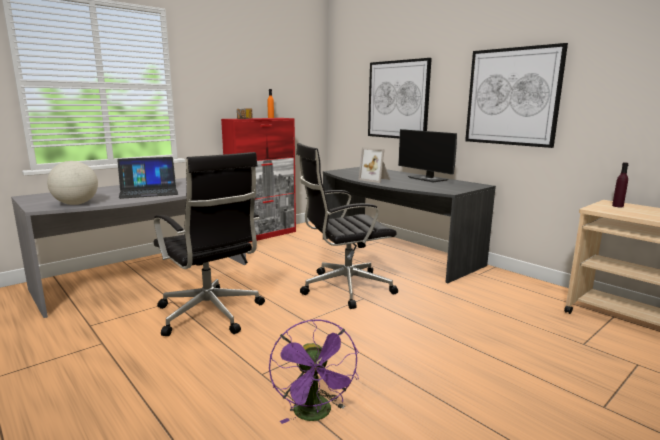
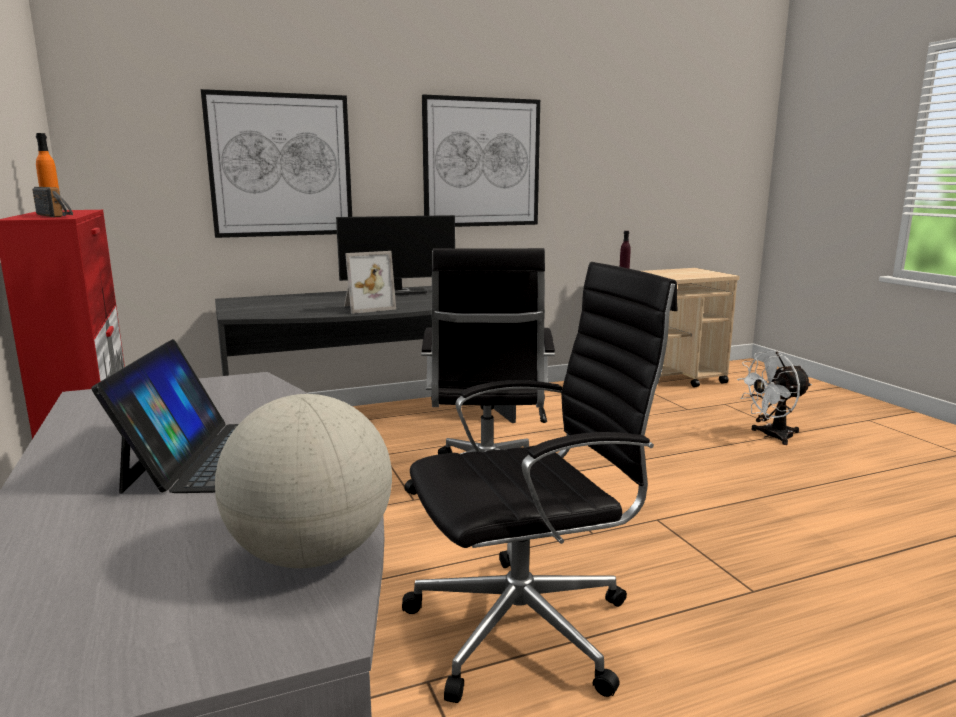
camera: 70 degrees left, 0 degrees up
purple fan [269,319,359,424] -> none
none -> white fan [737,351,812,445]

